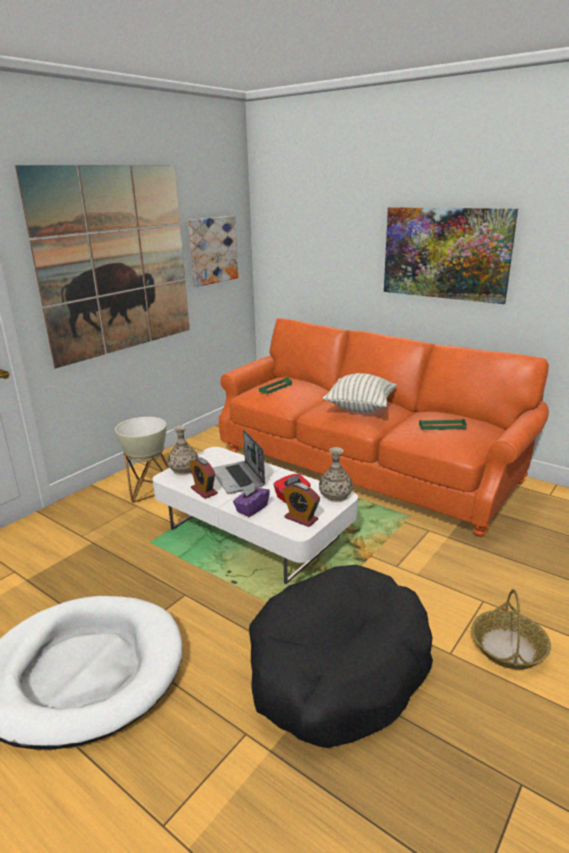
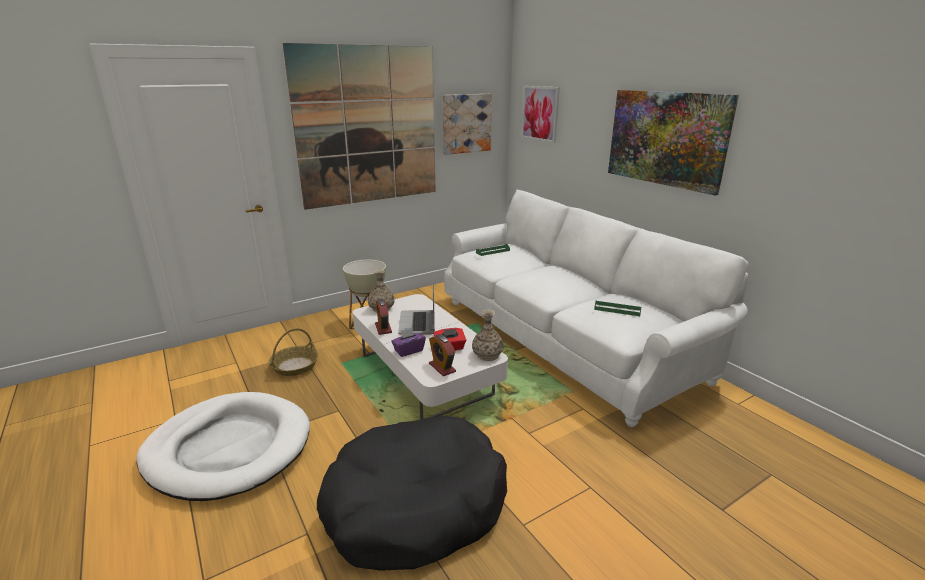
camera: 20 degrees right, 0 degrees up
orange sofa [219,318,549,537] -> white sofa [444,190,748,427]
pillow [323,373,397,413] -> none
basket [472,589,551,670] -> basket moved to [268,328,319,376]
none -> picture [521,86,560,143]

